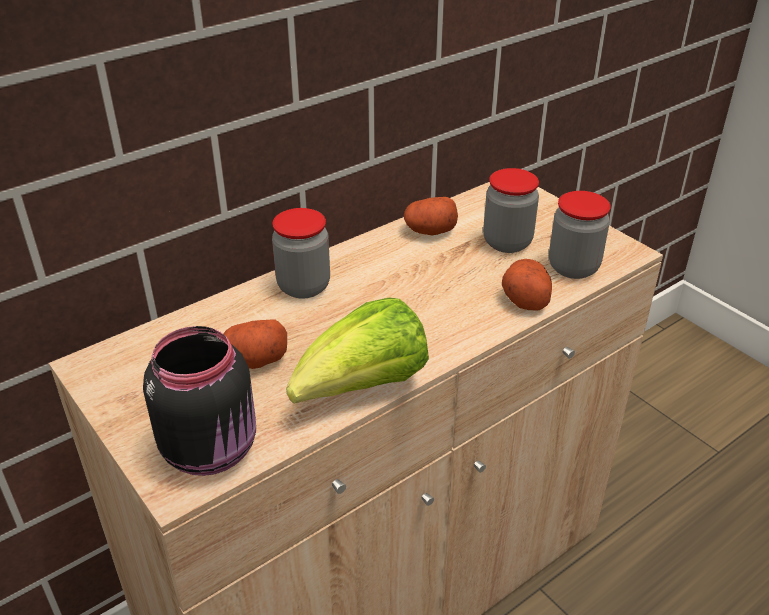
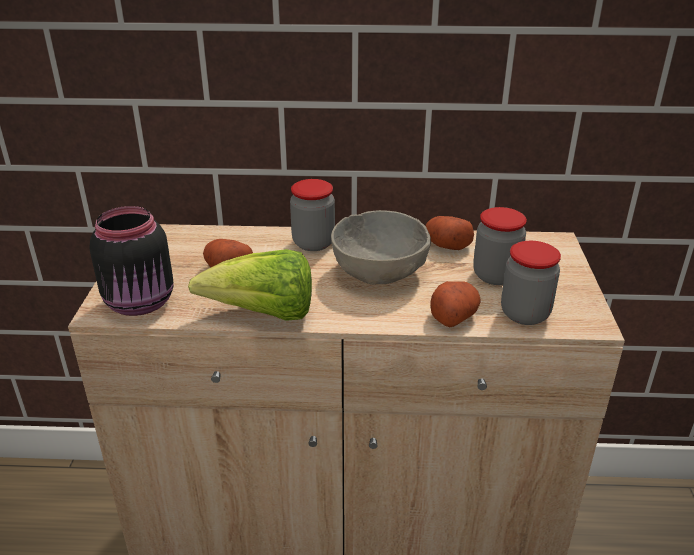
camera: 40 degrees right, 5 degrees down
none -> grey bowl [331,210,431,285]

